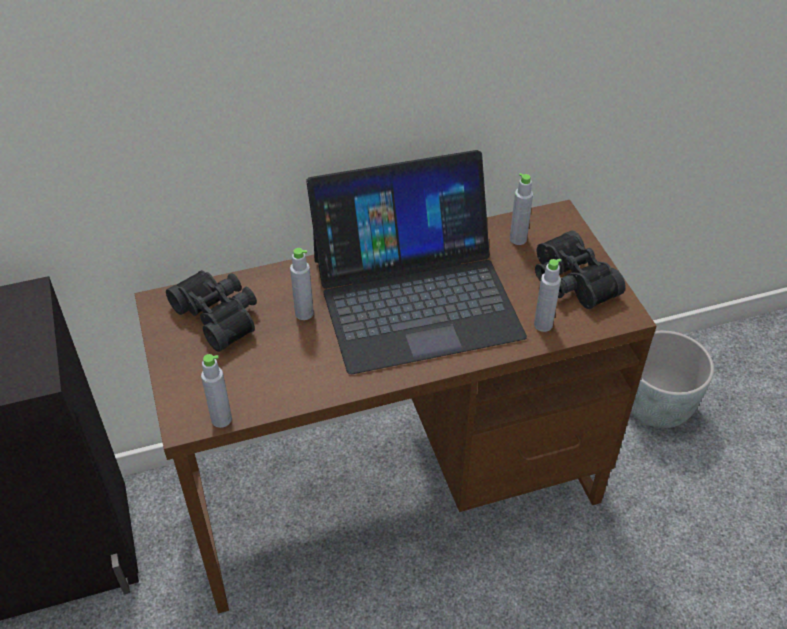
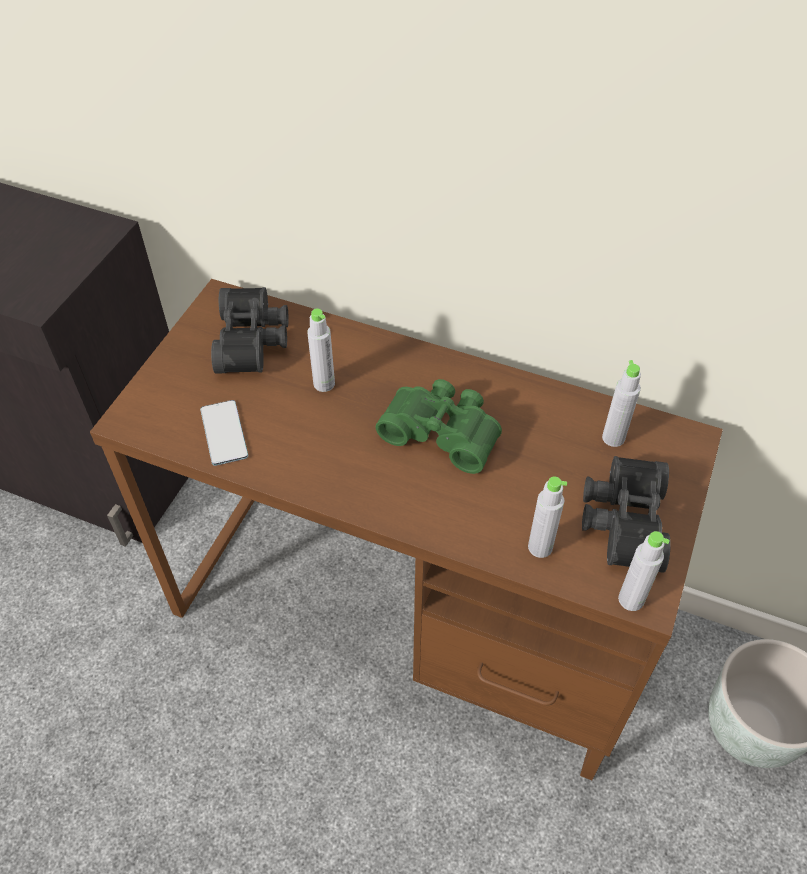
camera: 40 degrees right, 5 degrees up
grey bottle [201,354,232,428] -> grey bottle moved to [618,531,670,611]
laptop [306,150,527,374] -> green binoculars [376,379,502,474]
none -> phone [200,400,248,466]

